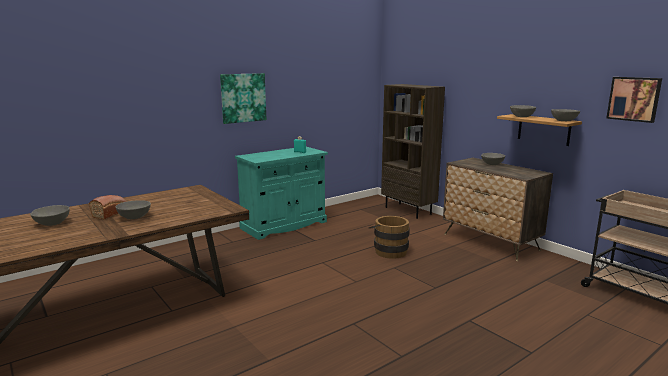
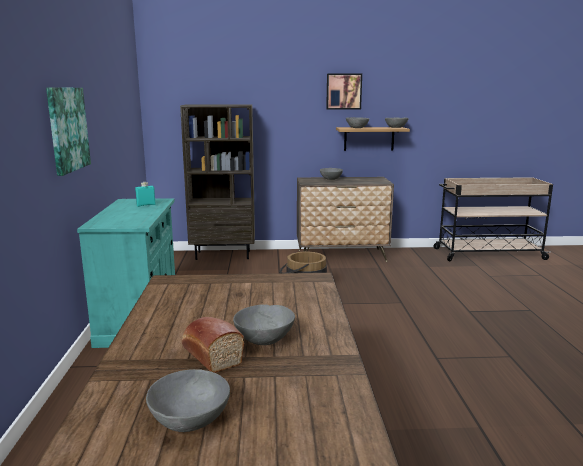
camera: 55 degrees left, 0 degrees up
picture [606,77,662,123] -> picture moved to [326,74,362,110]

